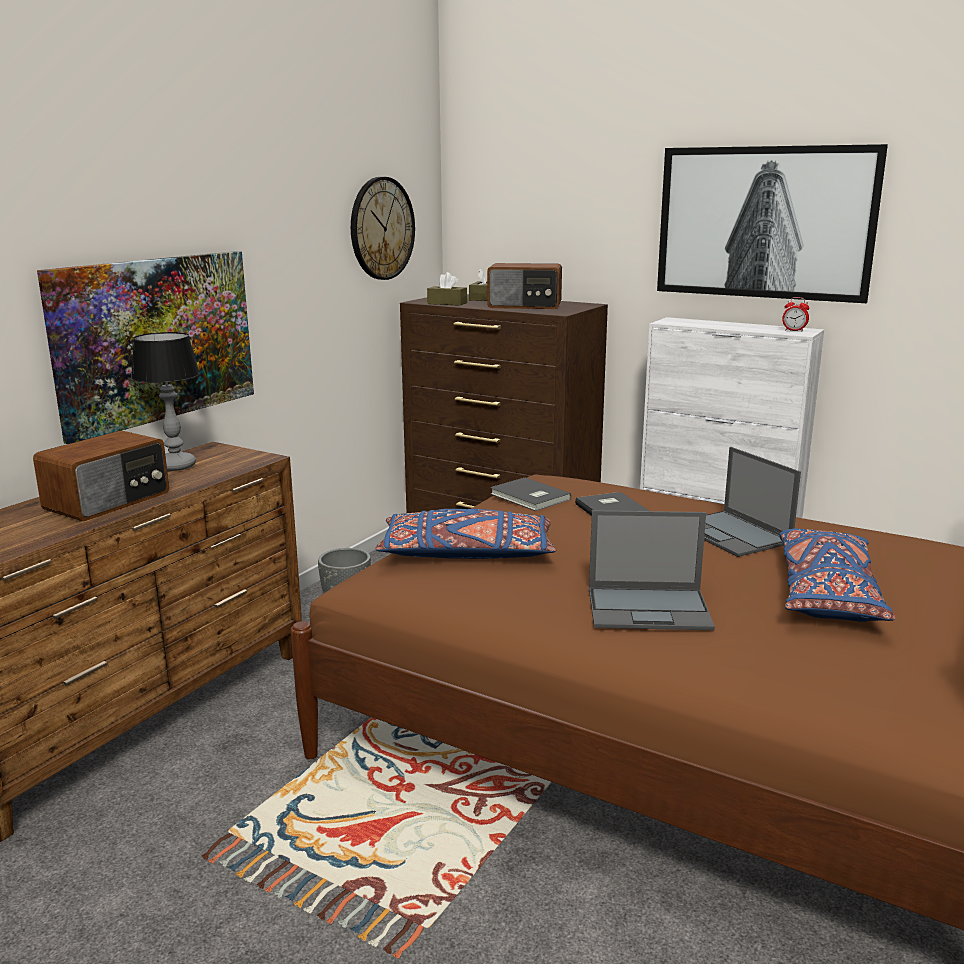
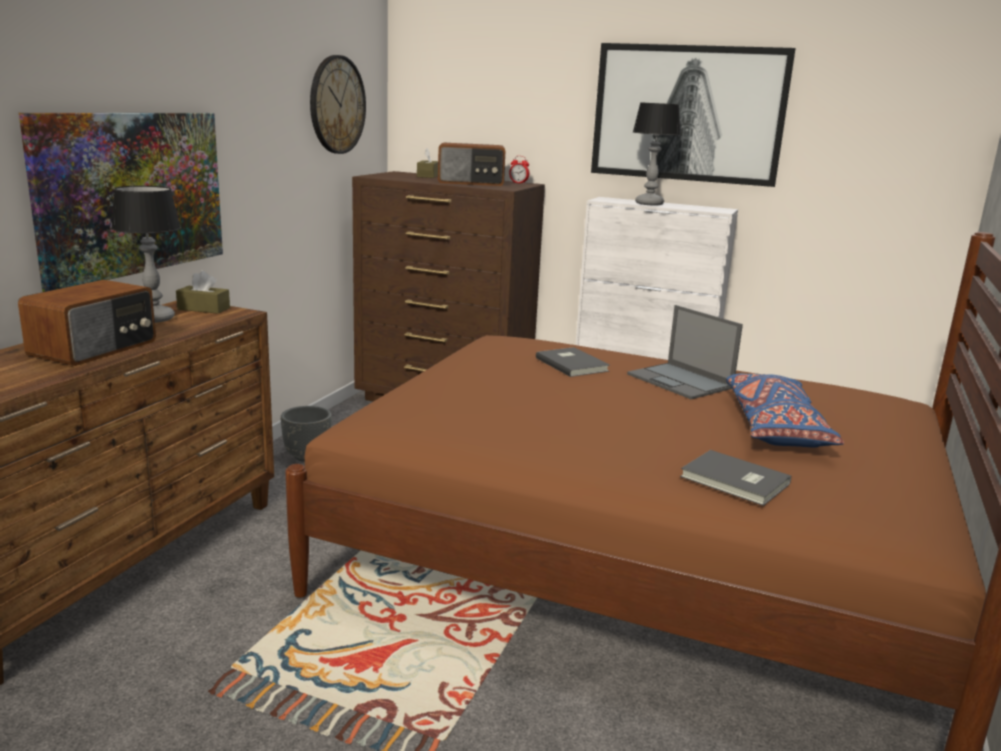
camera: 10 degrees left, 0 degrees up
blue pillow [375,509,556,559] -> none
brown tissue box [427,272,467,306] -> brown tissue box moved to [176,271,230,314]
grey book [490,478,571,511] -> grey book moved to [680,450,791,506]
laptop [589,510,715,630] -> none
alarm clock [782,297,809,331] -> alarm clock moved to [509,156,529,184]
none -> table lamp [633,102,681,206]

